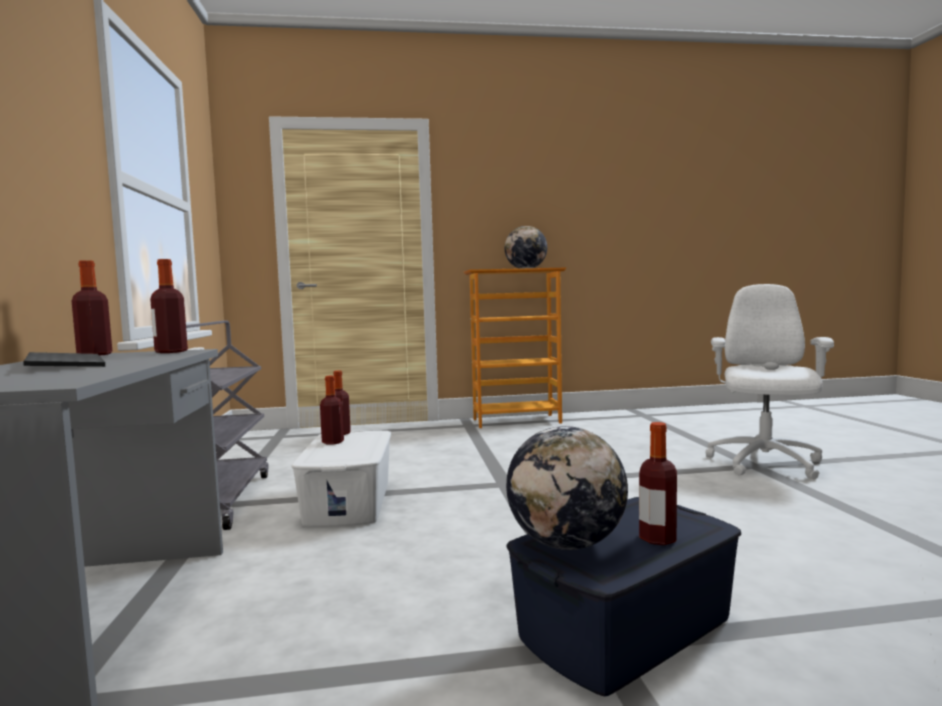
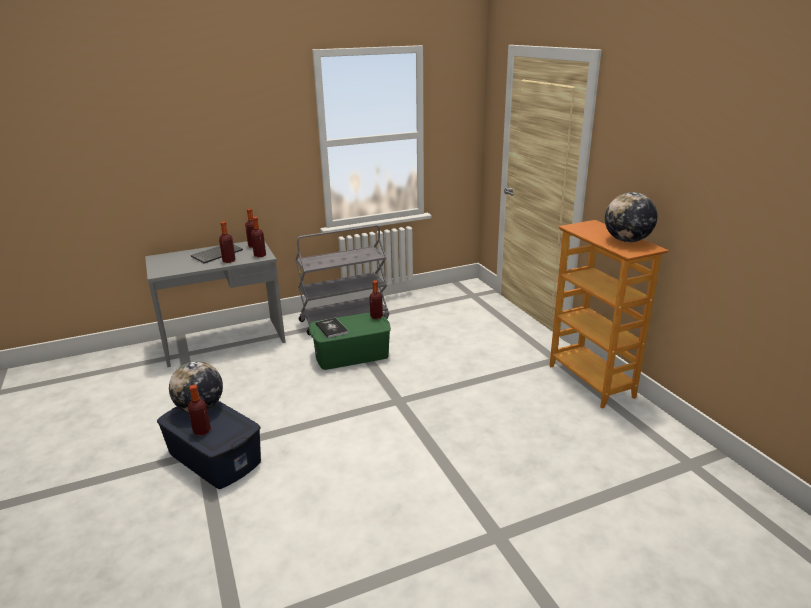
camera: 75 degrees right, 20 degrees up
white storage box [291,430,391,527] -> green storage box [309,312,391,370]
bottle [320,376,344,445] -> bottle moved to [219,221,236,263]
white office chair [705,284,834,479] -> none
none -> book [315,318,348,338]

